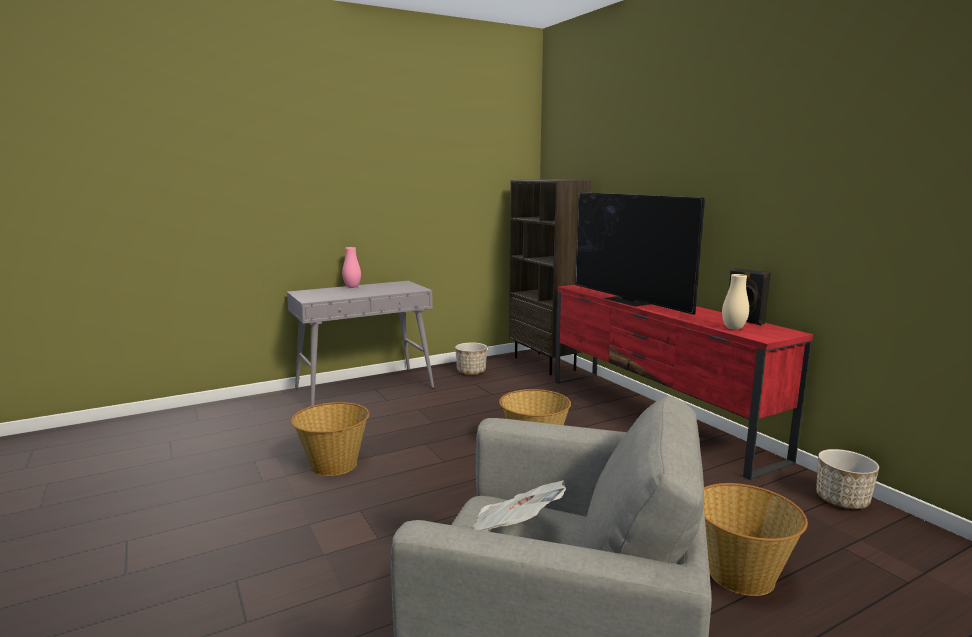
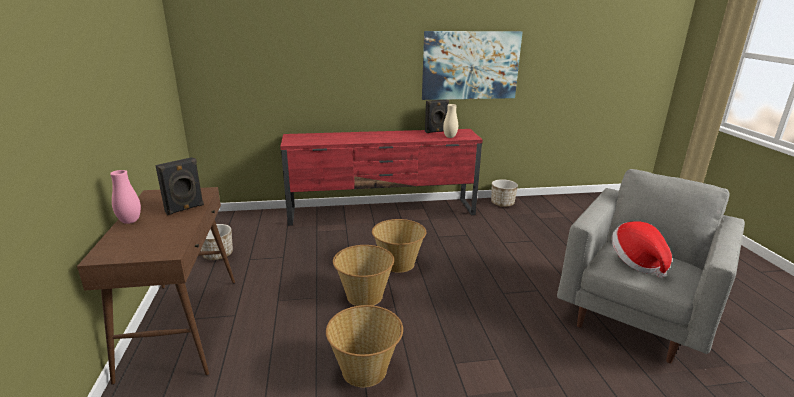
camera: 70 degrees left, 10 degrees up
grey console table [287,281,434,406] -> brown console table [77,187,235,385]
newspaper [472,481,566,531] -> hat [611,221,672,278]
brown bookcase [509,179,591,375] -> none
television [575,192,705,315] -> none
basket [704,483,808,596] -> basket moved to [333,245,394,306]
none -> black speaker [155,157,204,215]
none -> picture [422,31,522,100]

